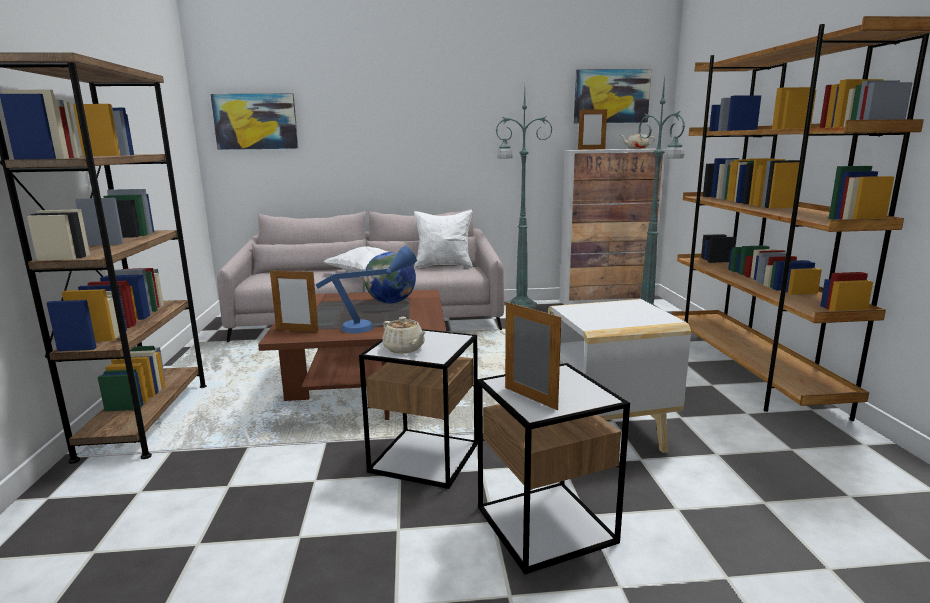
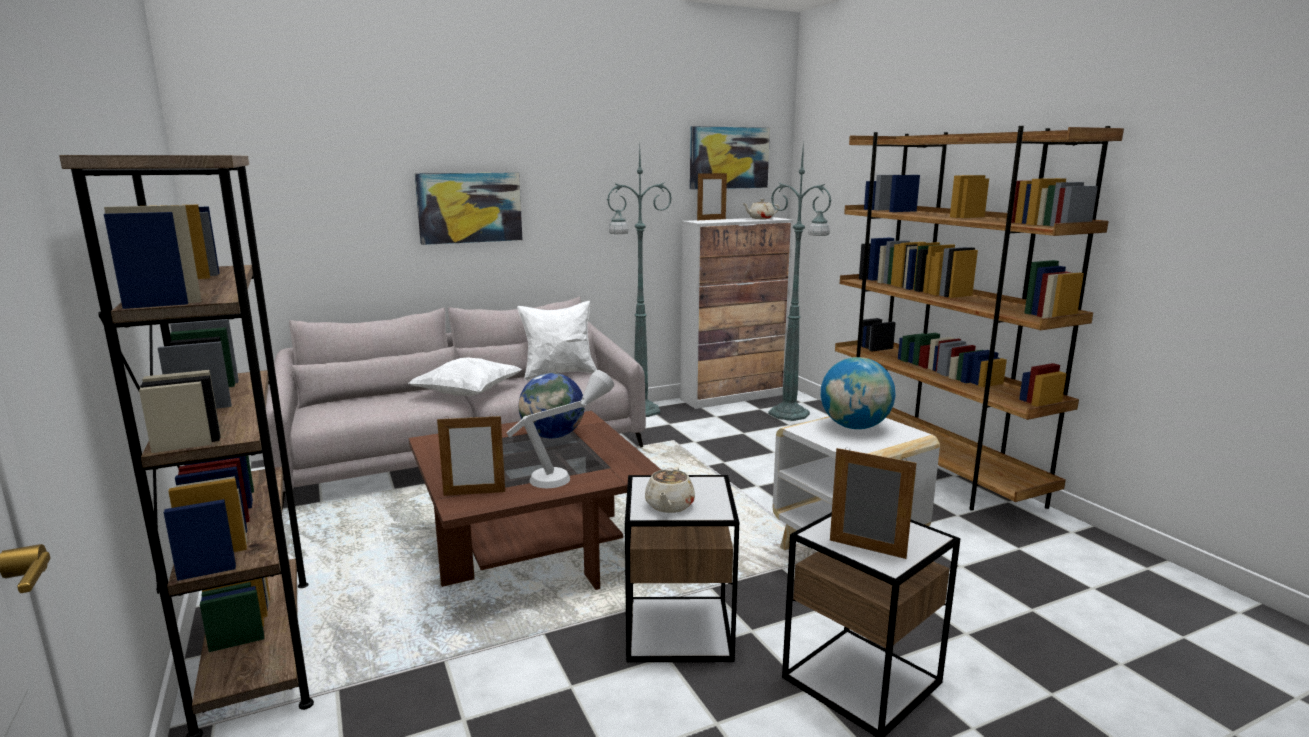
camera: 20 degrees left, 0 degrees up
picture [210,93,299,150] -> picture moved to [415,173,523,245]
blue table lamp [315,246,417,333] -> grey table lamp [506,370,614,488]
beige teapot [383,317,426,353] -> beige teapot turned 75 degrees clockwise [645,467,695,513]
none -> globe [821,357,896,429]

